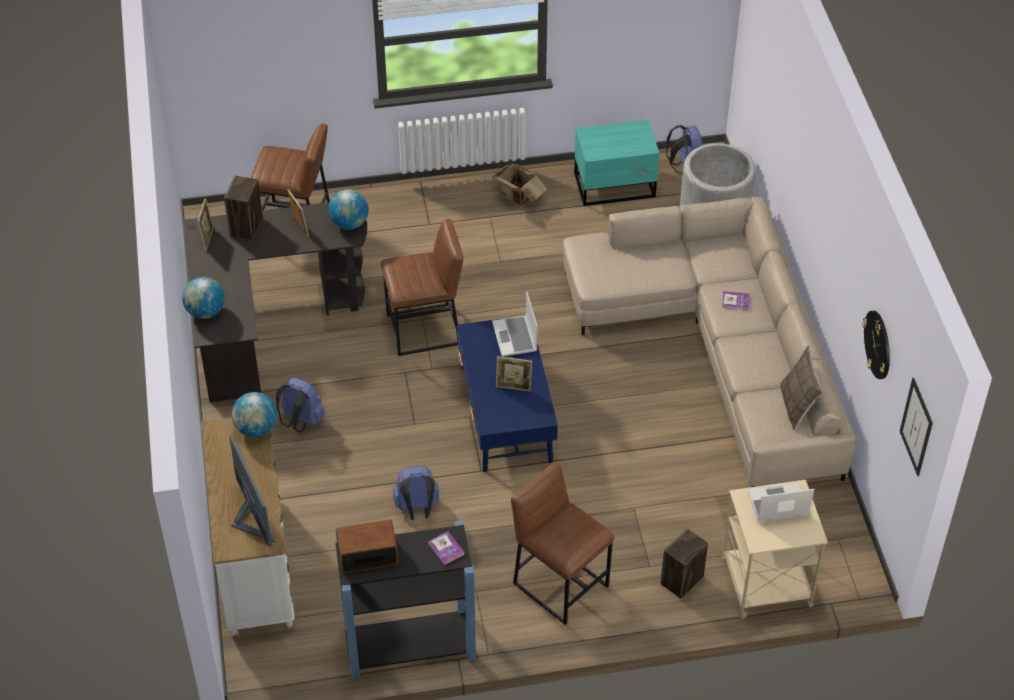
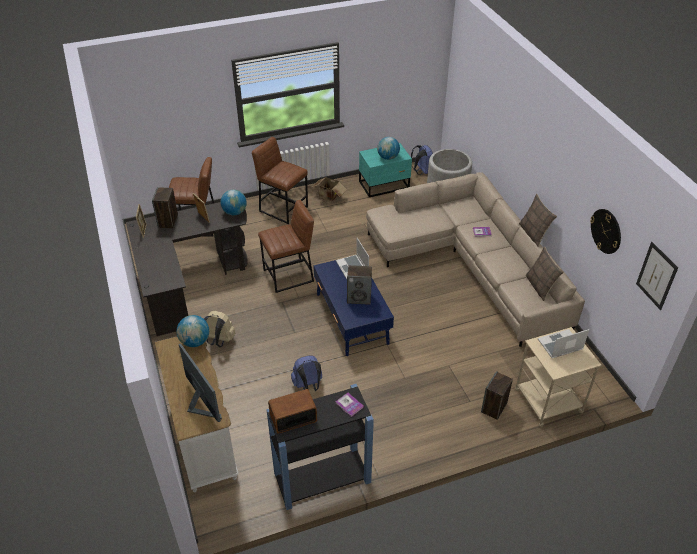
camera: 10 degrees left, 5 degrees down
globe [182,277,225,319] -> globe moved to [377,137,400,160]
blue backpack [276,378,325,432] -> beige backpack [204,311,235,347]
picture frame [496,356,532,391] -> speaker [347,265,372,305]
brown chair [511,462,614,625] -> brown chair moved to [252,137,308,224]
none -> pillow [519,194,557,247]

